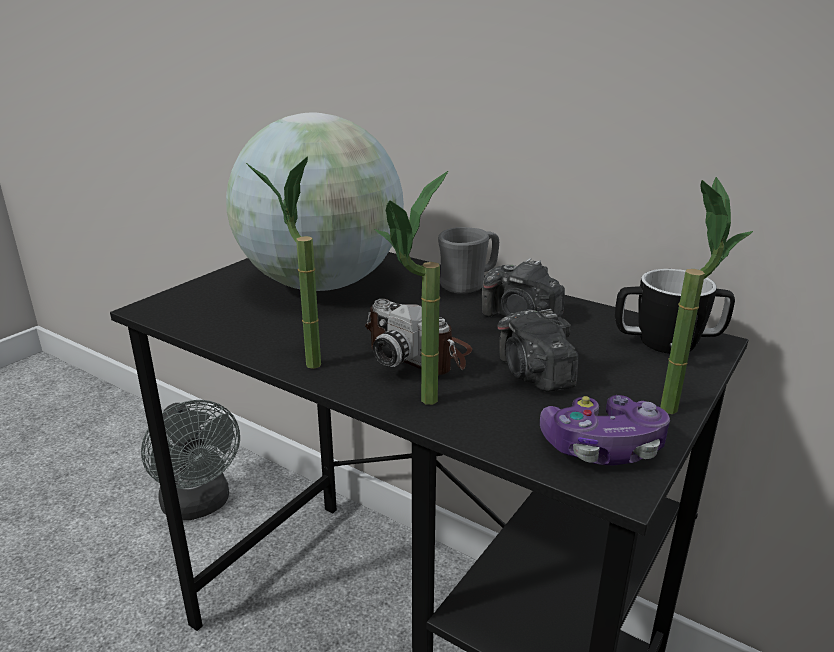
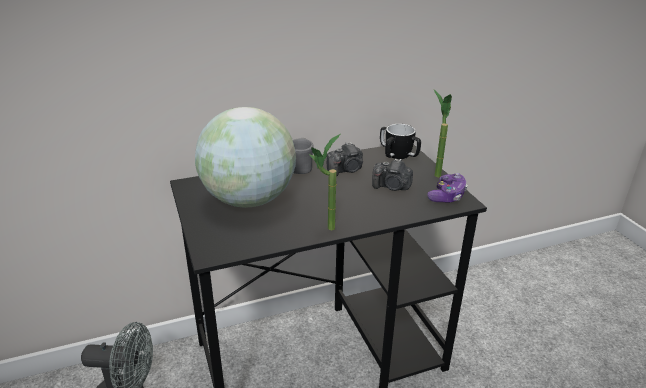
camera: 55 degrees left, 5 degrees up
camera [365,299,472,375] -> none
potted plant [374,171,448,405] -> none

